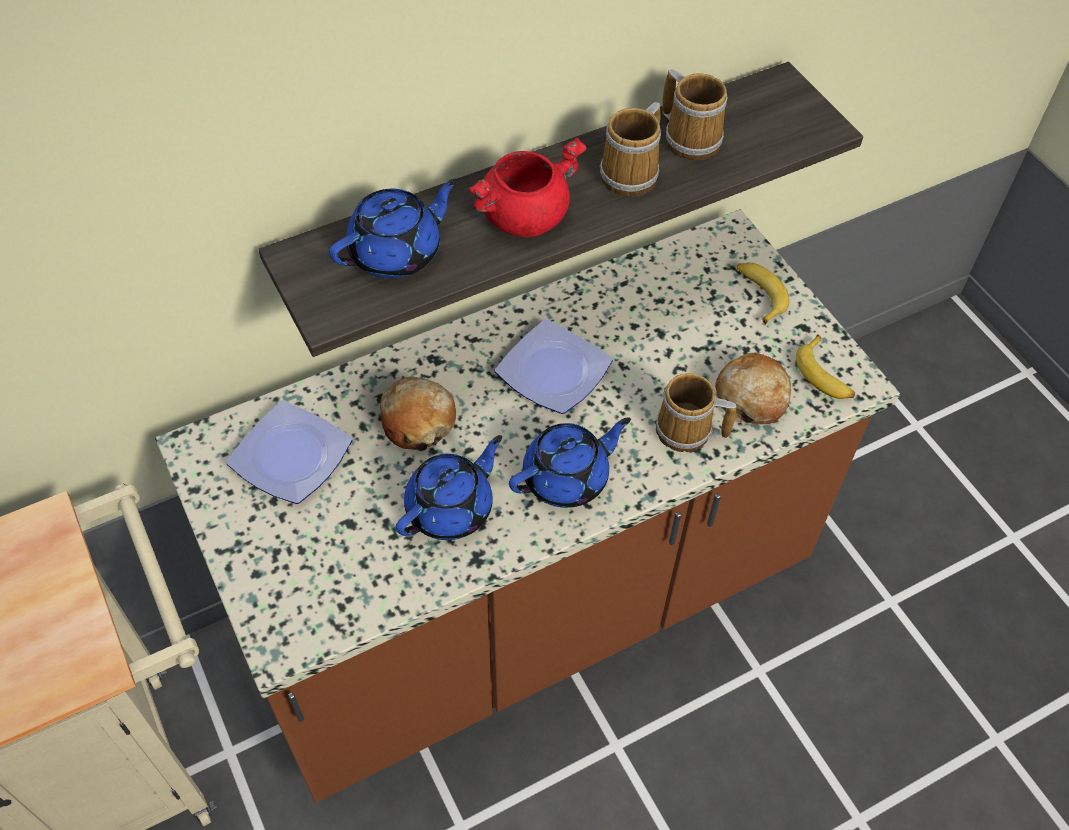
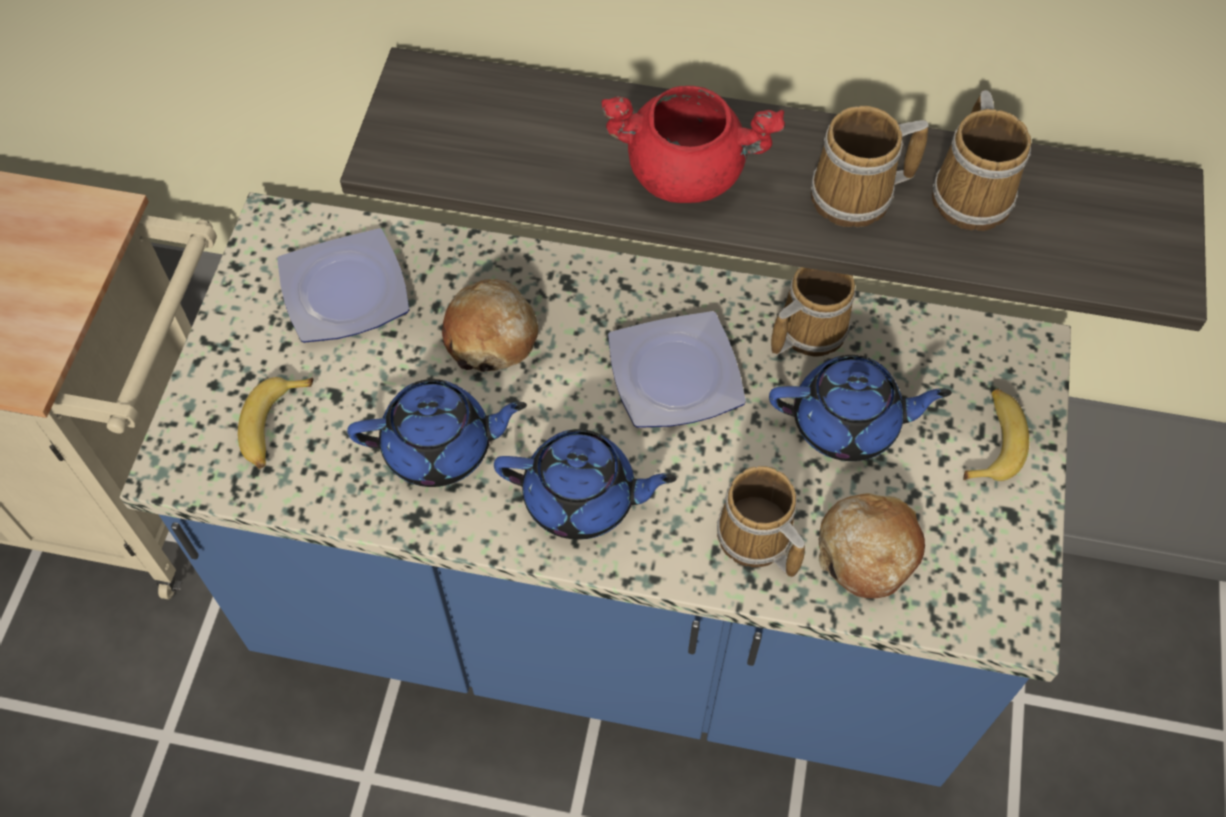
camera: 40 degrees right, 5 degrees up
brown counter [155,209,900,803] -> blue counter [120,192,1071,787]
blue teapot [329,179,458,278] -> blue teapot moved to [769,355,952,461]
banana [796,334,855,399] -> banana moved to [238,377,314,469]
none -> mug [771,267,856,357]

